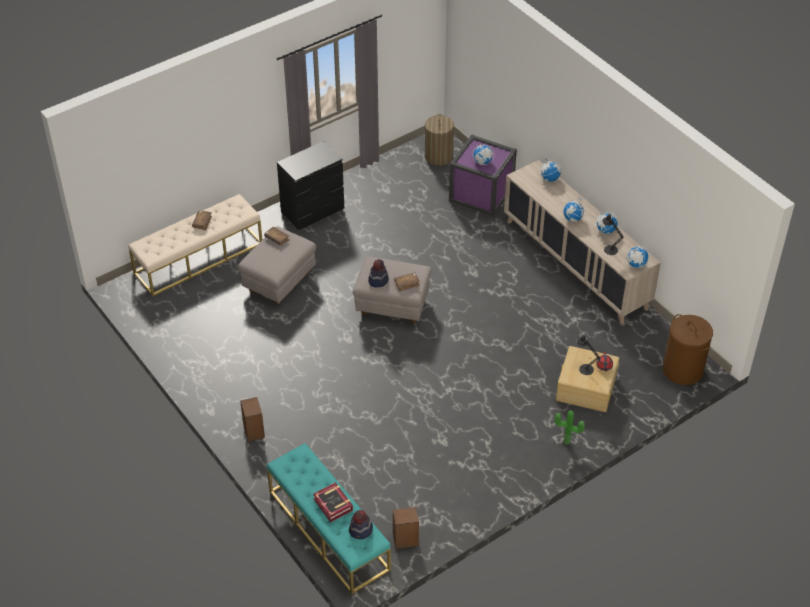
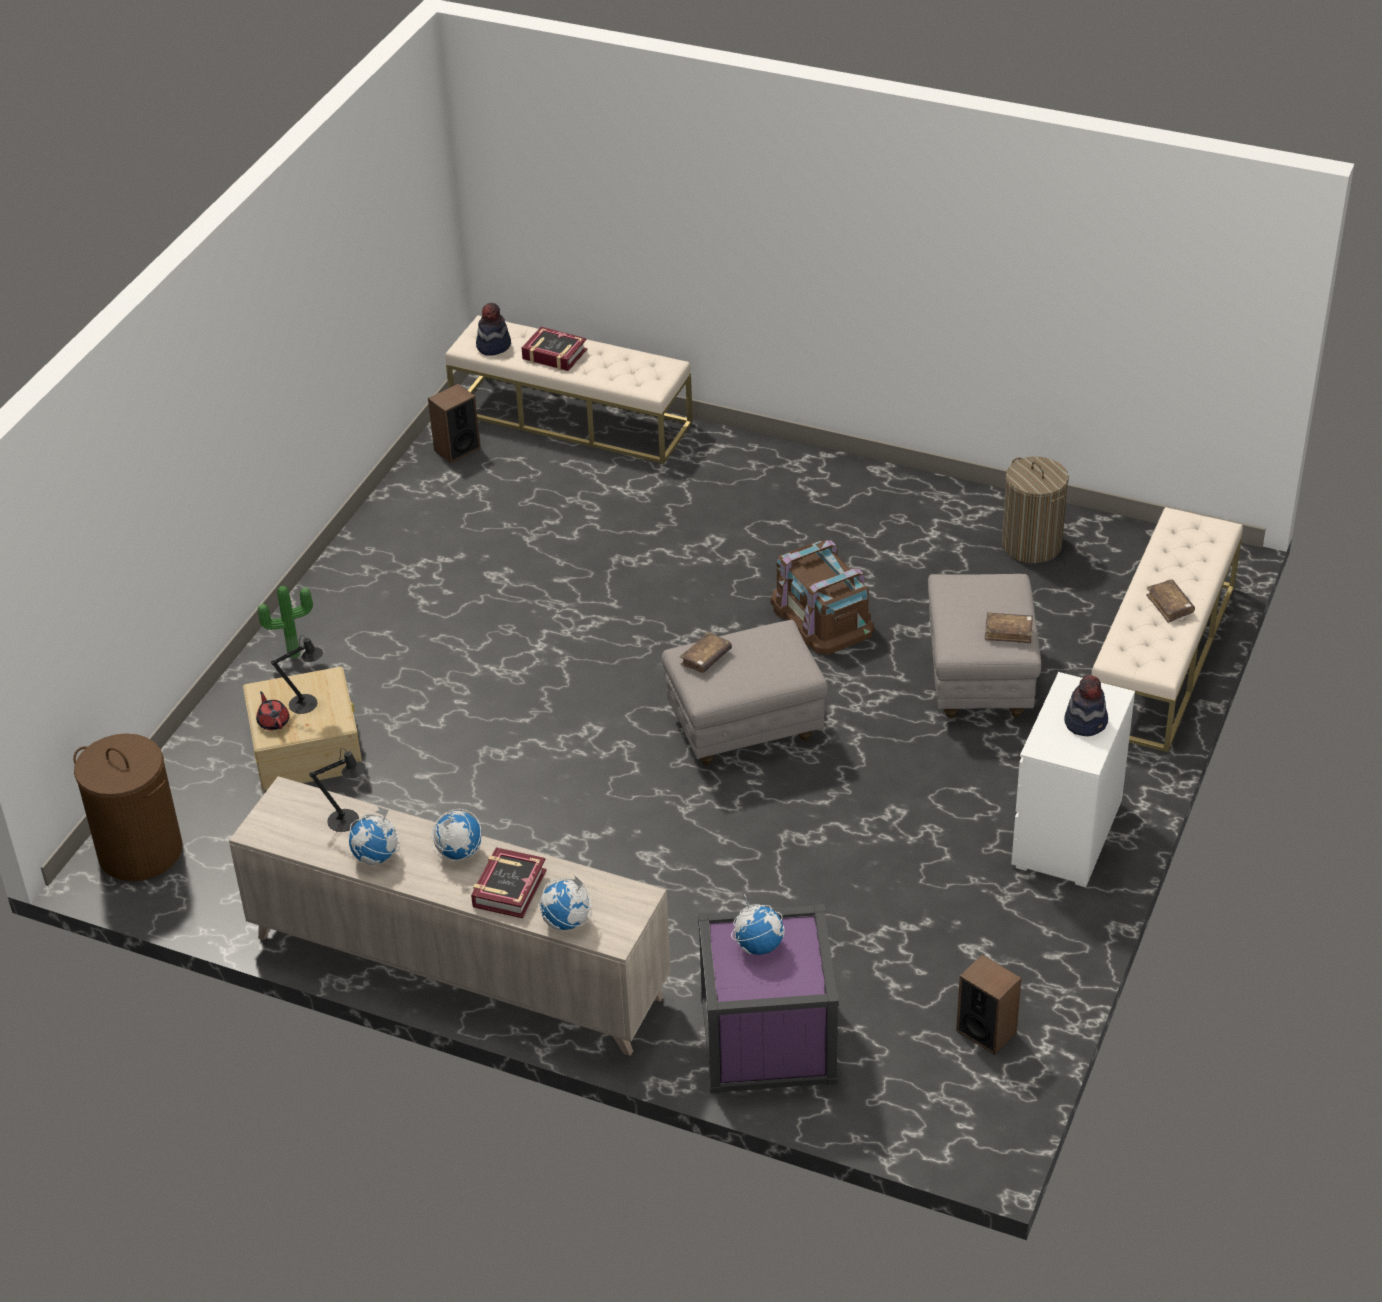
camera: 150 degrees right, 5 degrees down
speaker [240,397,265,442] -> speaker moved to [956,954,1022,1055]
turquoise bench [267,443,391,594] -> beige bench [445,315,693,464]
black dresser [277,141,344,230] -> white dresser [1011,672,1135,887]
hat [368,259,389,287] -> hat moved to [1064,675,1108,736]
laundry basket [425,114,454,166] -> laundry basket moved to [1002,456,1069,563]
globe [626,246,649,268] -> none
none -> book [471,847,547,918]
none -> brown storage box [771,540,874,655]

